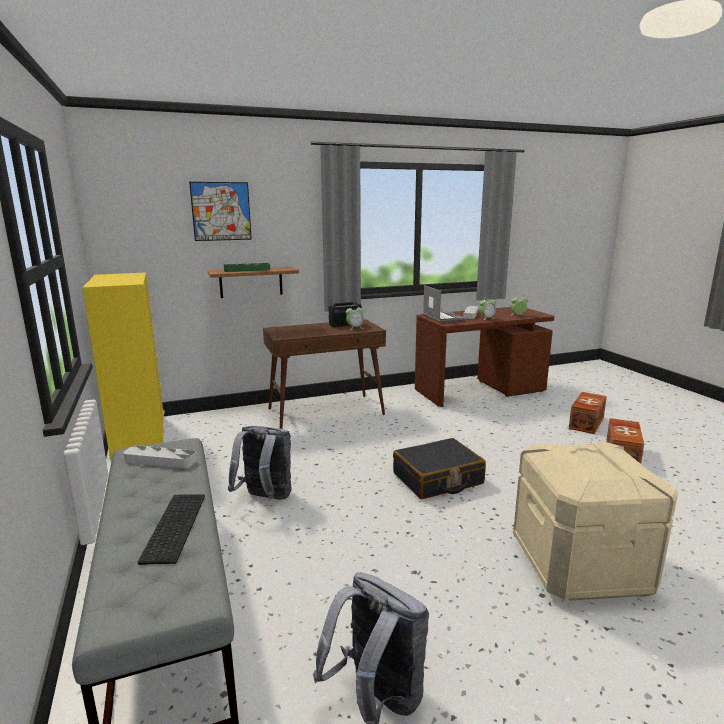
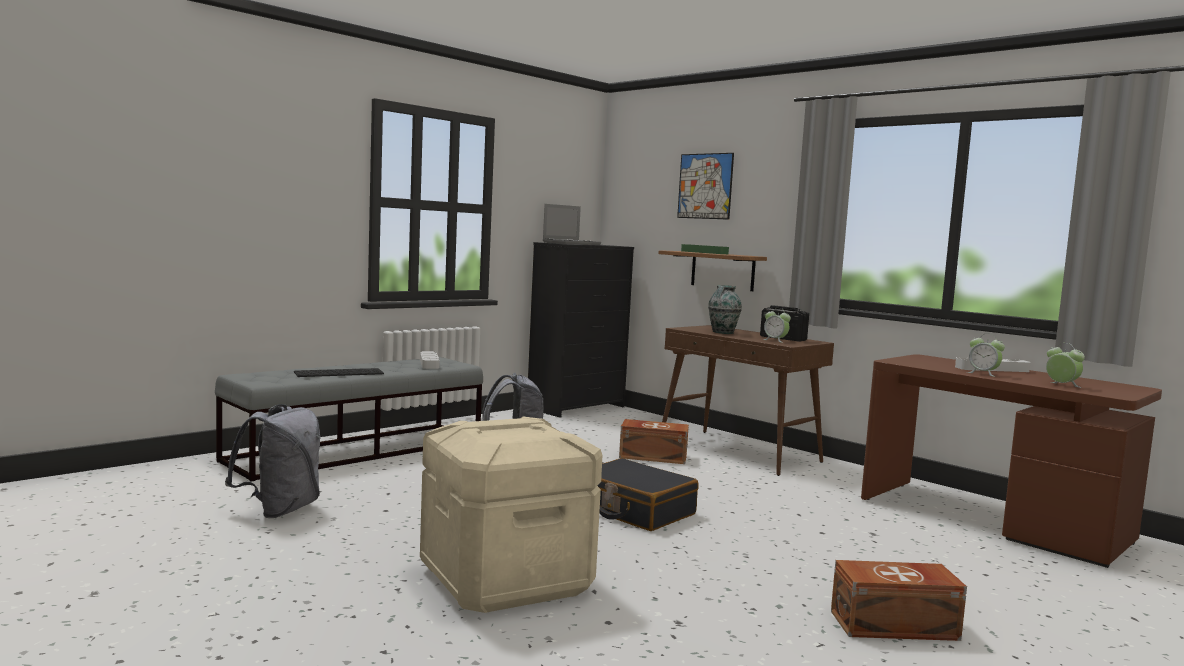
camera: 65 degrees right, 10 degrees down
yellow dresser [82,272,165,460] -> black dresser [528,242,634,418]
laptop [423,285,466,322] -> laptop moved to [543,204,601,245]
brown storage box [569,392,607,434] -> brown storage box moved to [619,419,689,464]
none -> vase [708,285,742,334]

